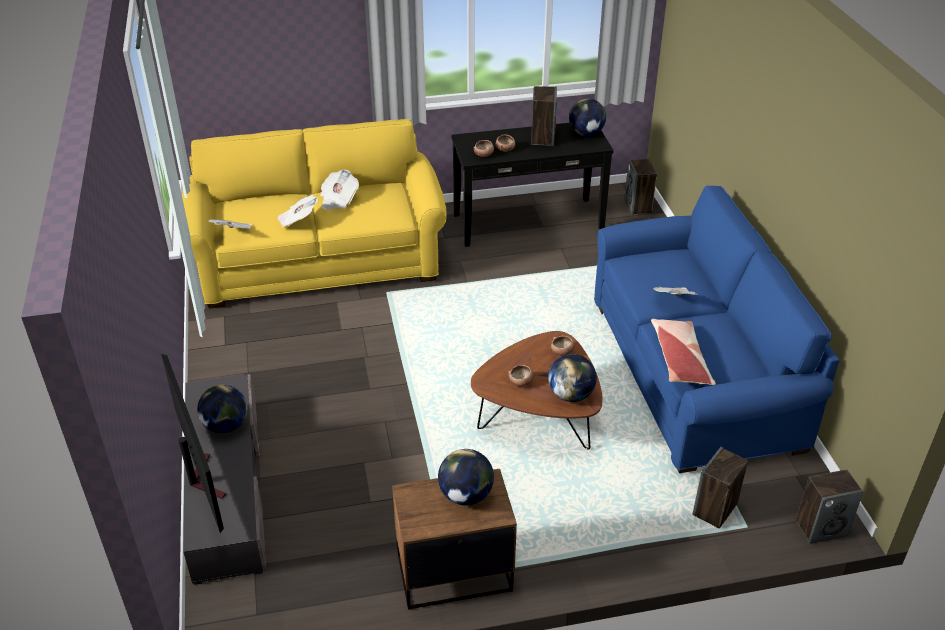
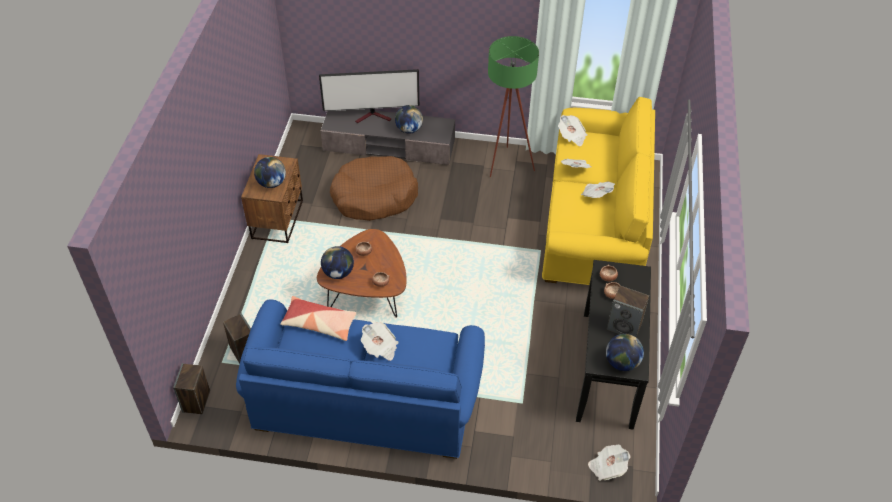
camera: 110 degrees right, 10 degrees up
speaker [624,159,657,215] -> newspaper [588,444,631,481]
none -> brown dog bed [330,156,418,221]
none -> green floor lamp [488,36,539,177]

